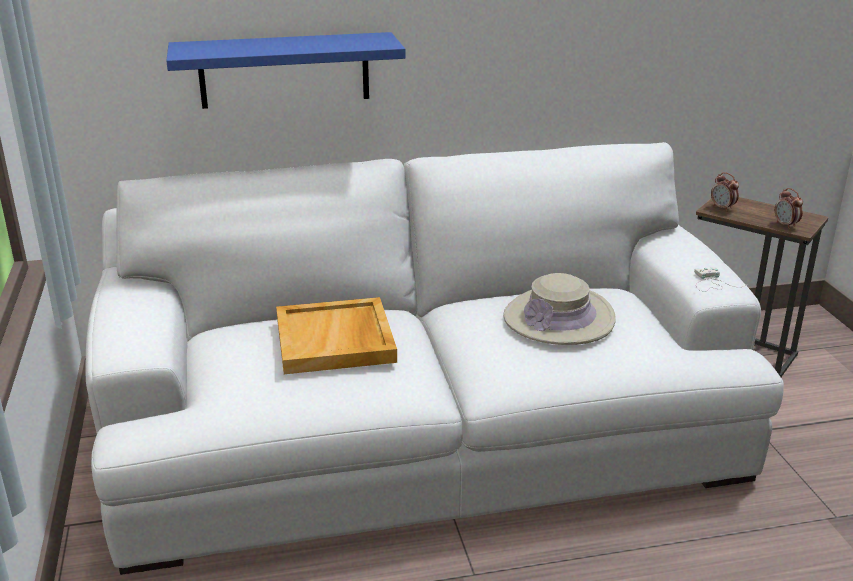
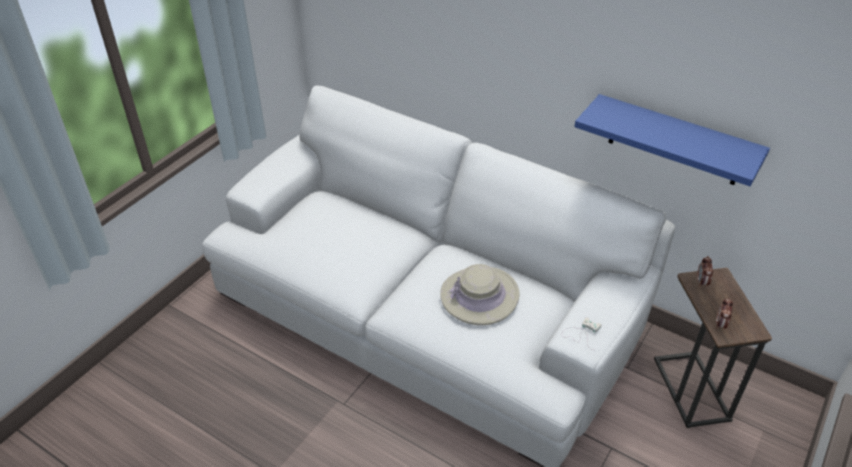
camera: 45 degrees right, 15 degrees up
blue shelf [166,32,406,109] -> blue shelf moved to [574,94,770,186]
beige tray [276,297,397,374] -> none

